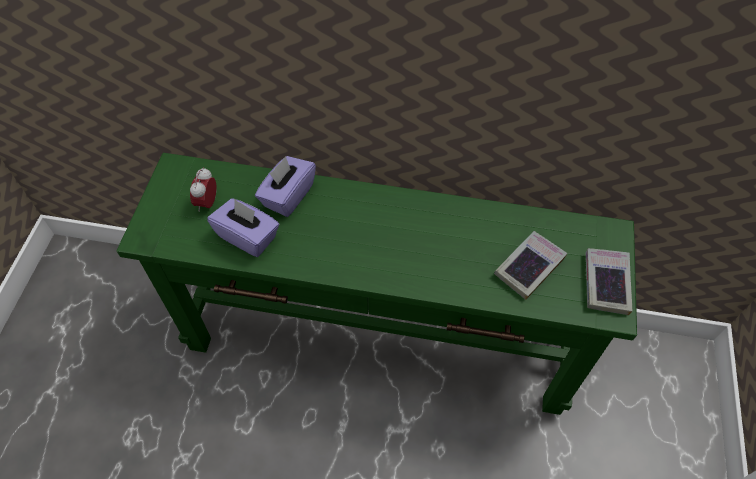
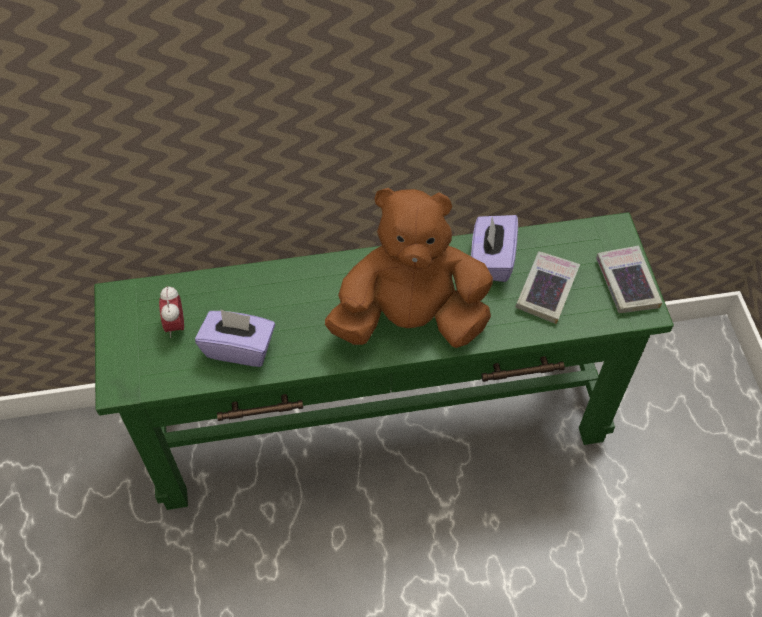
camera: 20 degrees left, 0 degrees up
purple tissue box [255,156,316,217] -> purple tissue box moved to [471,215,518,282]
none -> brown plush toy [325,188,493,348]

